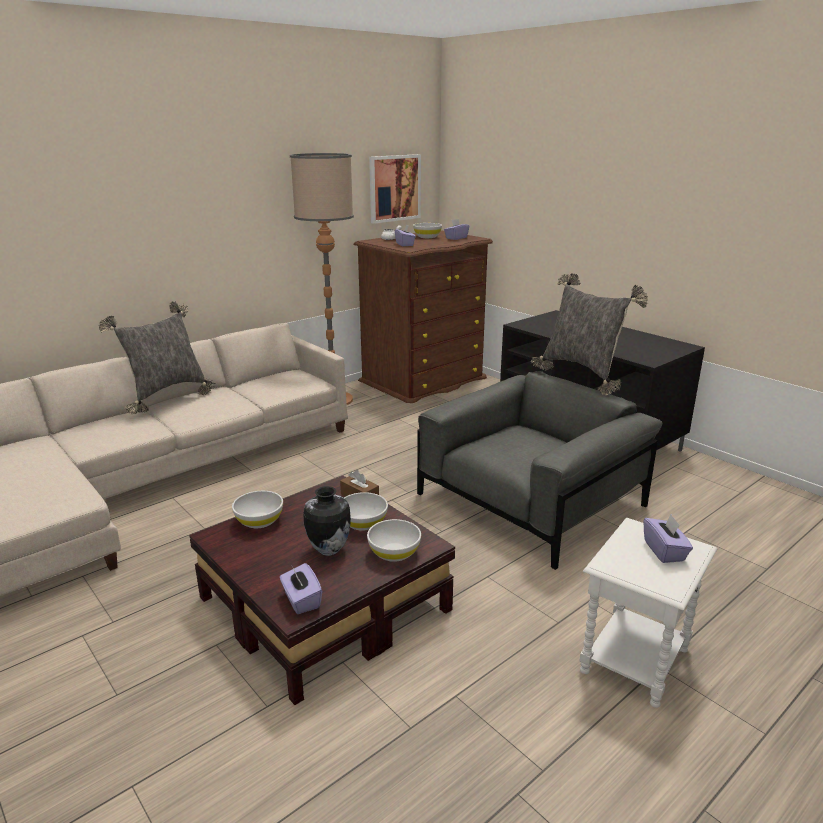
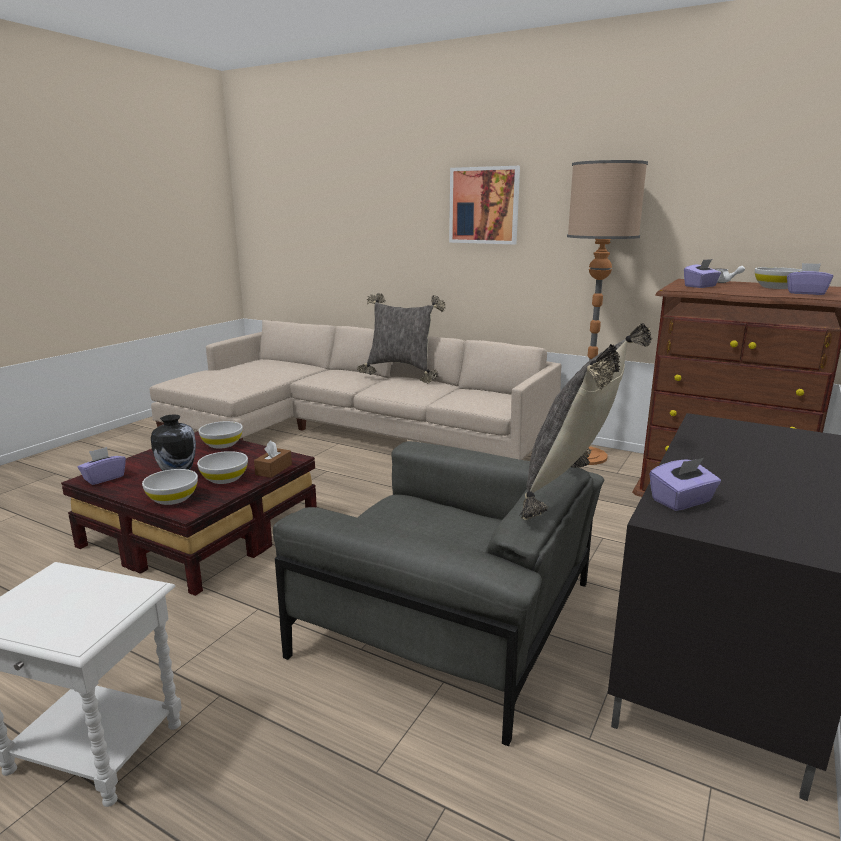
camera: 70 degrees right, 5 degrees down
picture [369,154,421,224] -> picture moved to [449,166,520,244]
purple tissue box [644,514,693,563] -> purple tissue box moved to [649,458,721,511]

